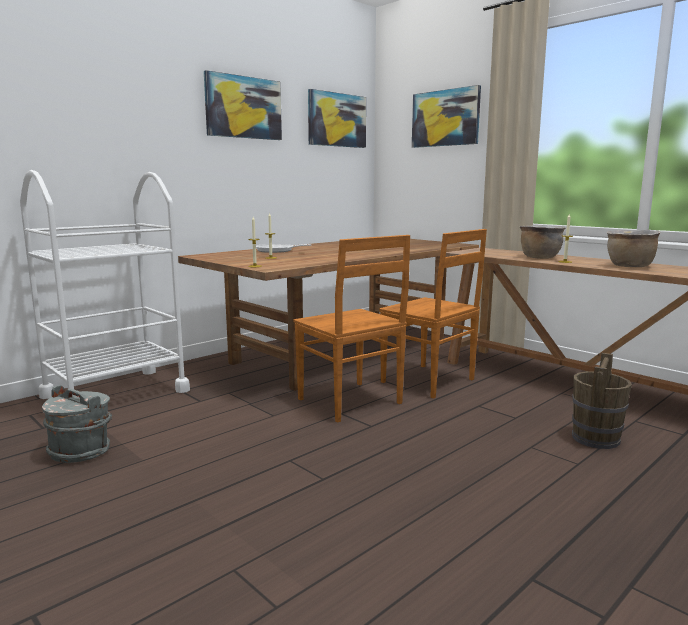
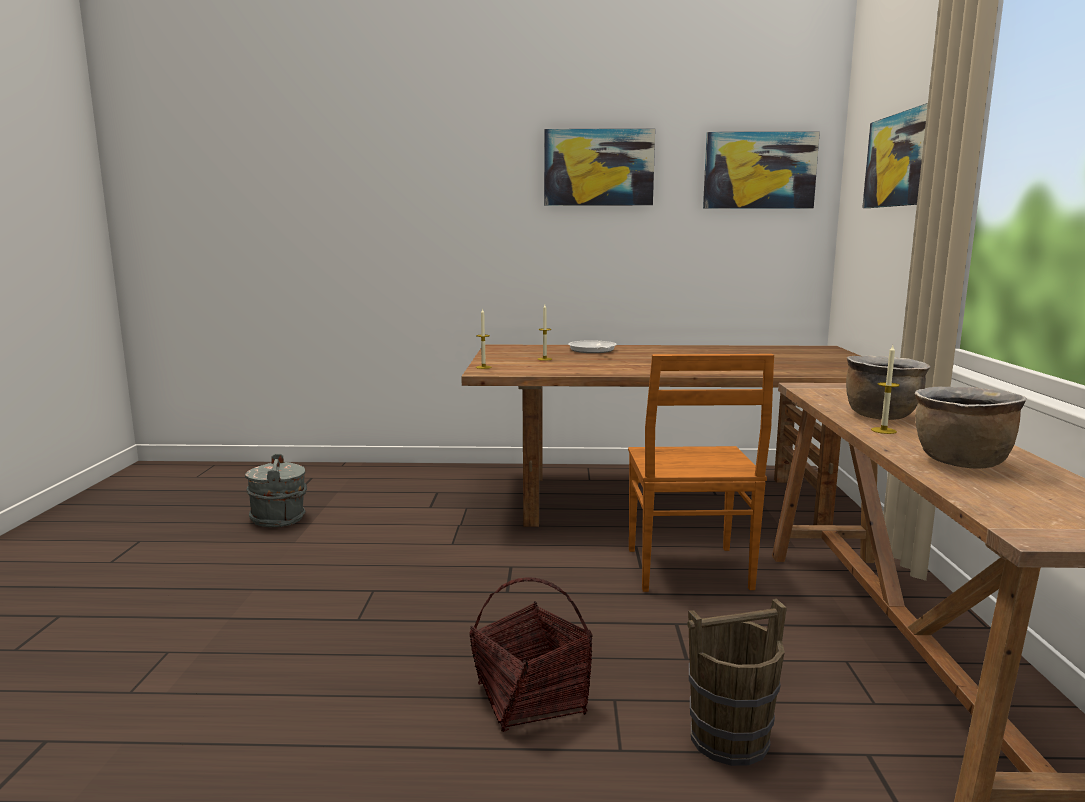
camera: 45 degrees right, 0 degrees up
white cart [20,170,190,399] -> none
brown chair [294,235,410,422] -> none
none -> basket [470,577,592,732]

